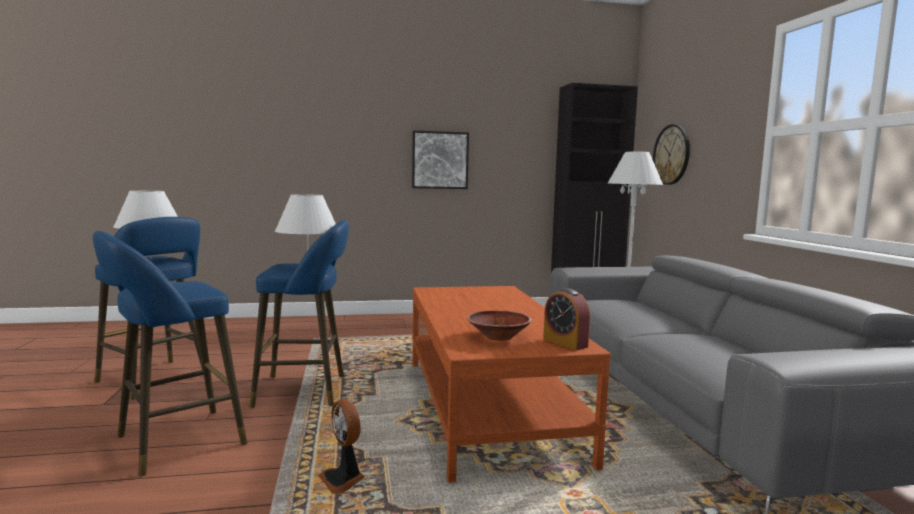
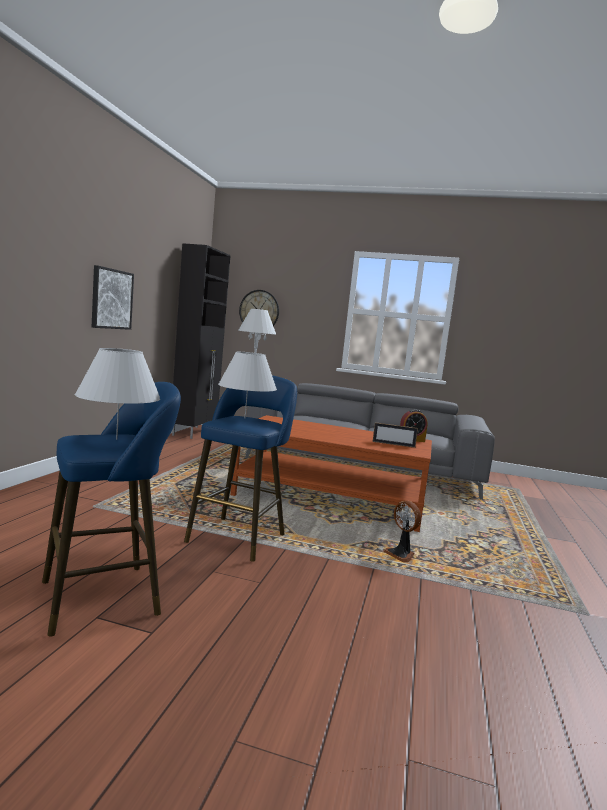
camera: 65 degrees left, 0 degrees up
blue stool [93,231,247,476] -> none
fan [318,399,365,494] -> fan turned 60 degrees clockwise [383,501,421,562]
brown bowl [467,311,532,341] -> picture frame [373,422,418,448]

